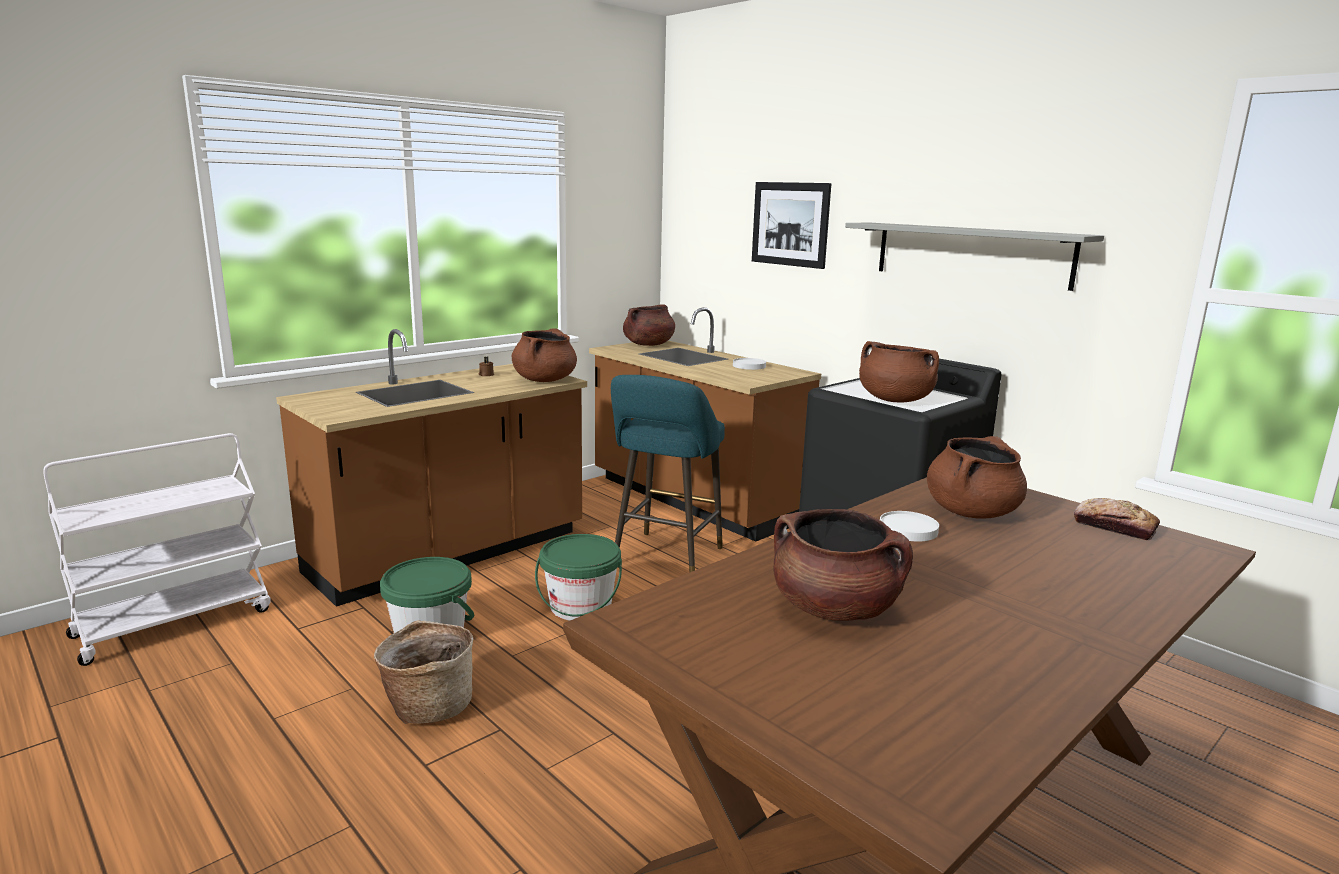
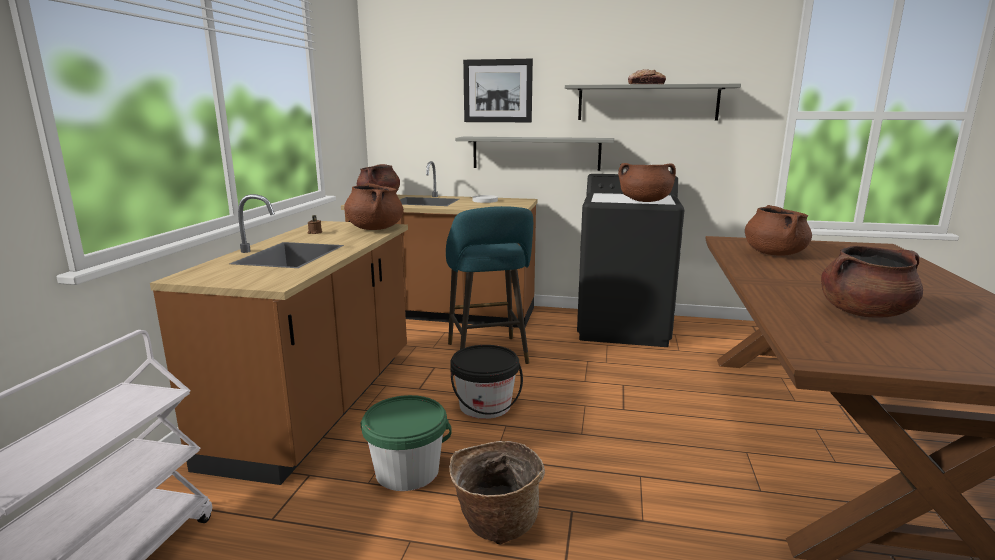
camera: 35 degrees left, 0 degrees up
green bucket [535,534,622,621] -> black bucket [450,345,523,419]
white plate [880,511,939,541] -> none
bread [1074,498,1160,540] -> bread moved to [628,69,666,84]
none -> grey shelf [455,137,614,171]

